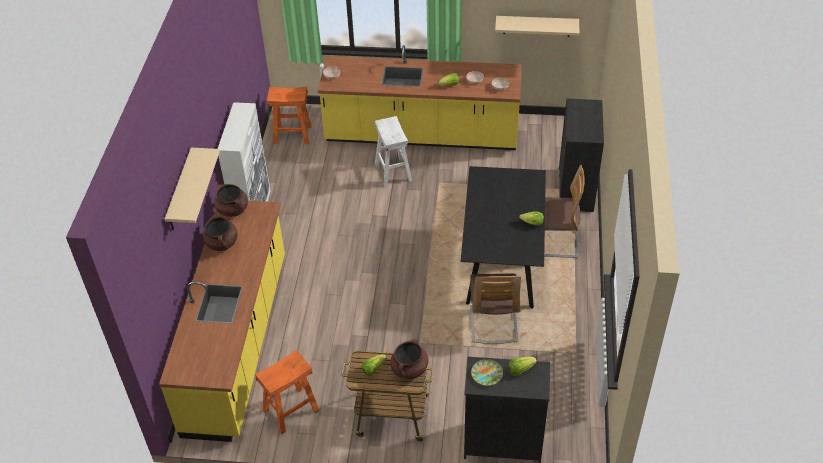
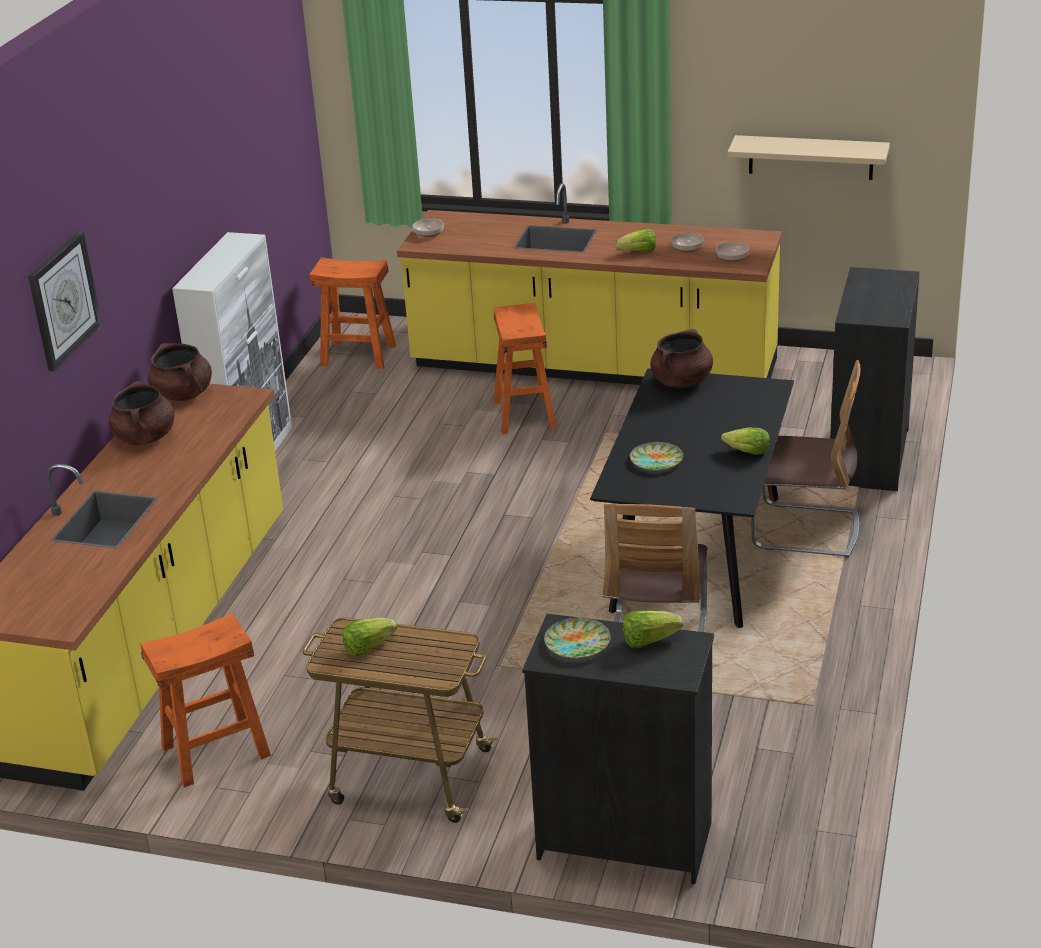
camera: 10 degrees right, 15 degrees down
beige shelf [165,148,220,230] -> wall clock [28,232,102,371]
white stool [375,116,412,187] -> orange stool [494,303,557,435]
brown cooking pot [390,339,428,380] -> brown cooking pot moved to [650,329,713,388]
none -> plate [630,442,683,471]

